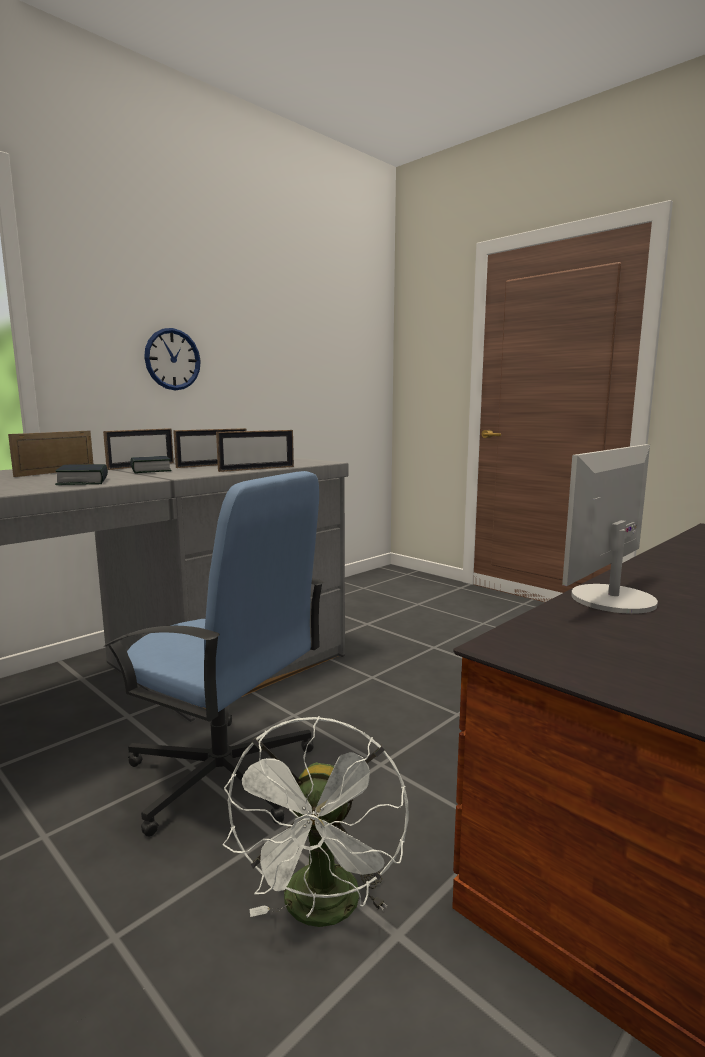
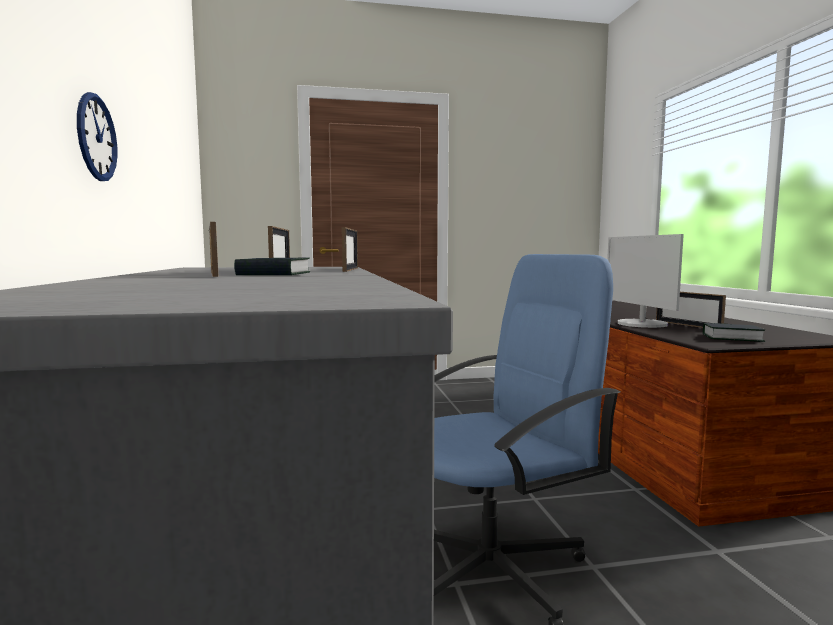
camera: 55 degrees left, 5 degrees down
picture frame [8,431,93,477] -> picture frame moved to [656,292,726,328]
book [55,464,108,485] -> book moved to [703,323,766,342]
white fan [222,716,409,927] -> none

